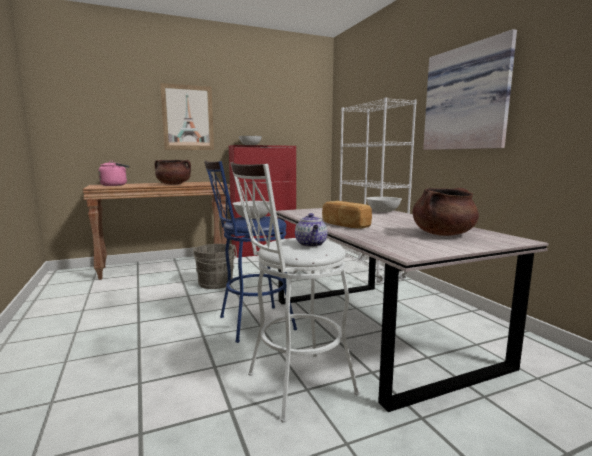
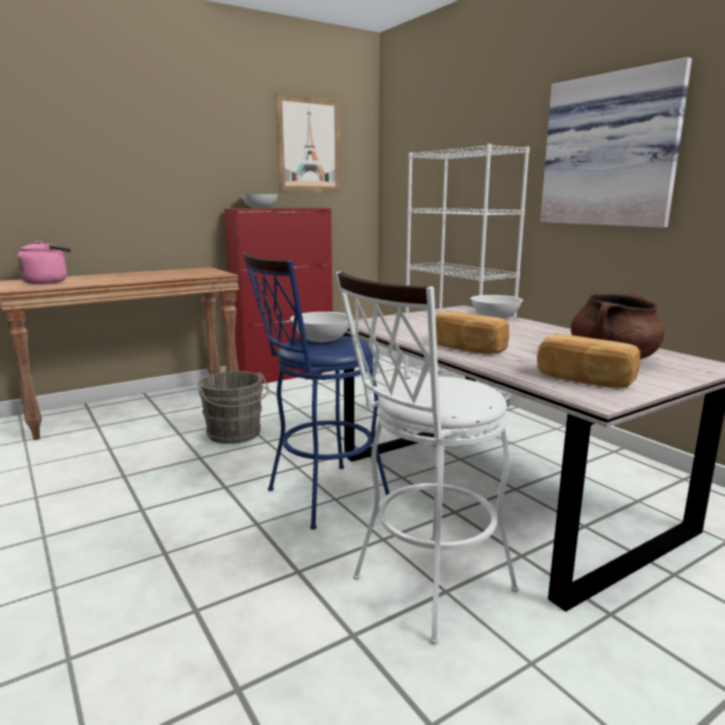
camera: 10 degrees left, 5 degrees up
brown cooking pot [155,160,191,185] -> none
picture [160,83,214,150] -> picture moved to [275,93,341,193]
teapot [295,213,328,247] -> none
none -> bread [537,333,640,388]

